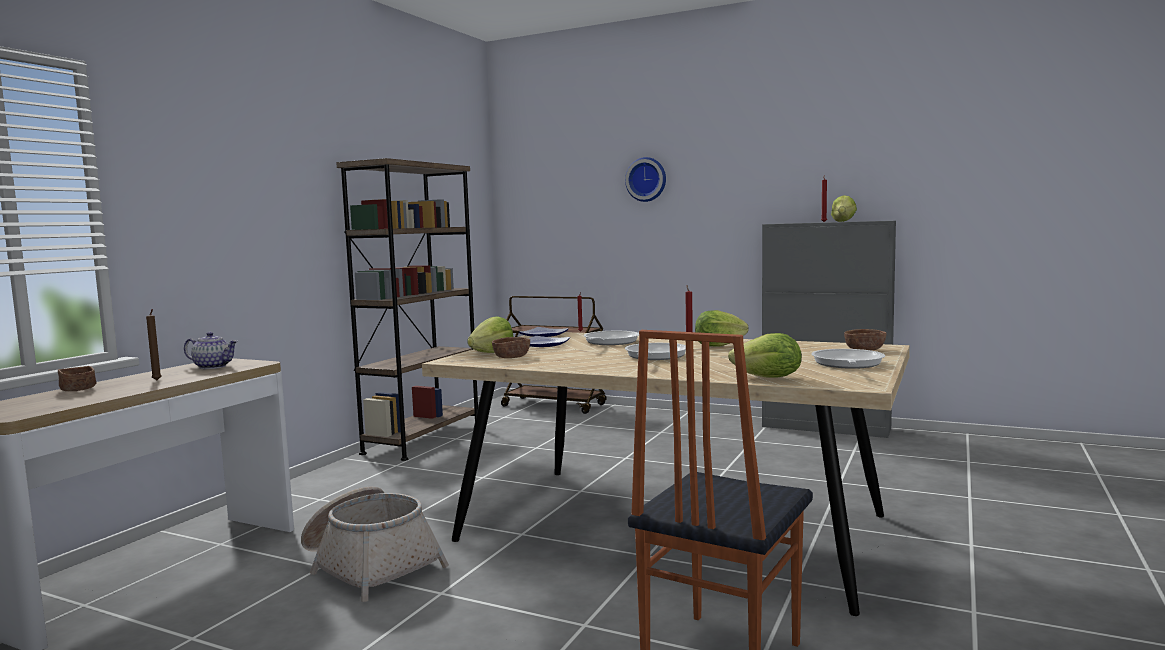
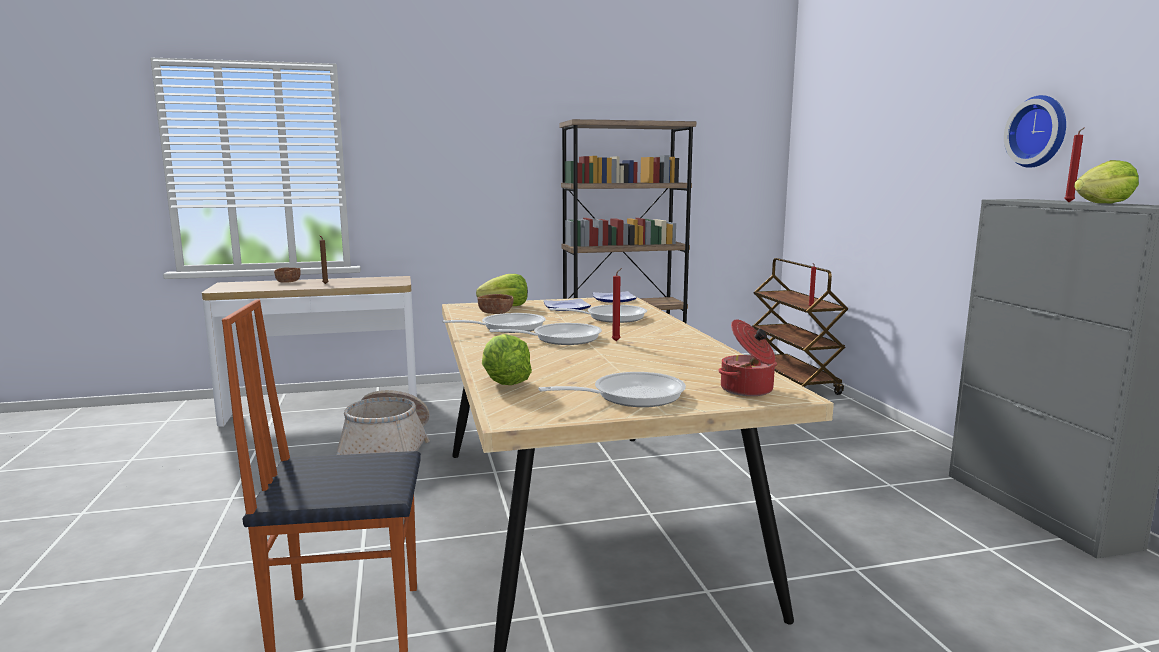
camera: 50 degrees right, 5 degrees up
teapot [184,332,238,369] -> none
wall clock [625,157,666,202] -> wall clock moved to [1004,95,1066,168]
lettuce [695,310,749,347] -> none
brown bowl [844,329,887,350] -> cooking pot [718,320,777,396]
none -> frying pan [442,313,546,333]

